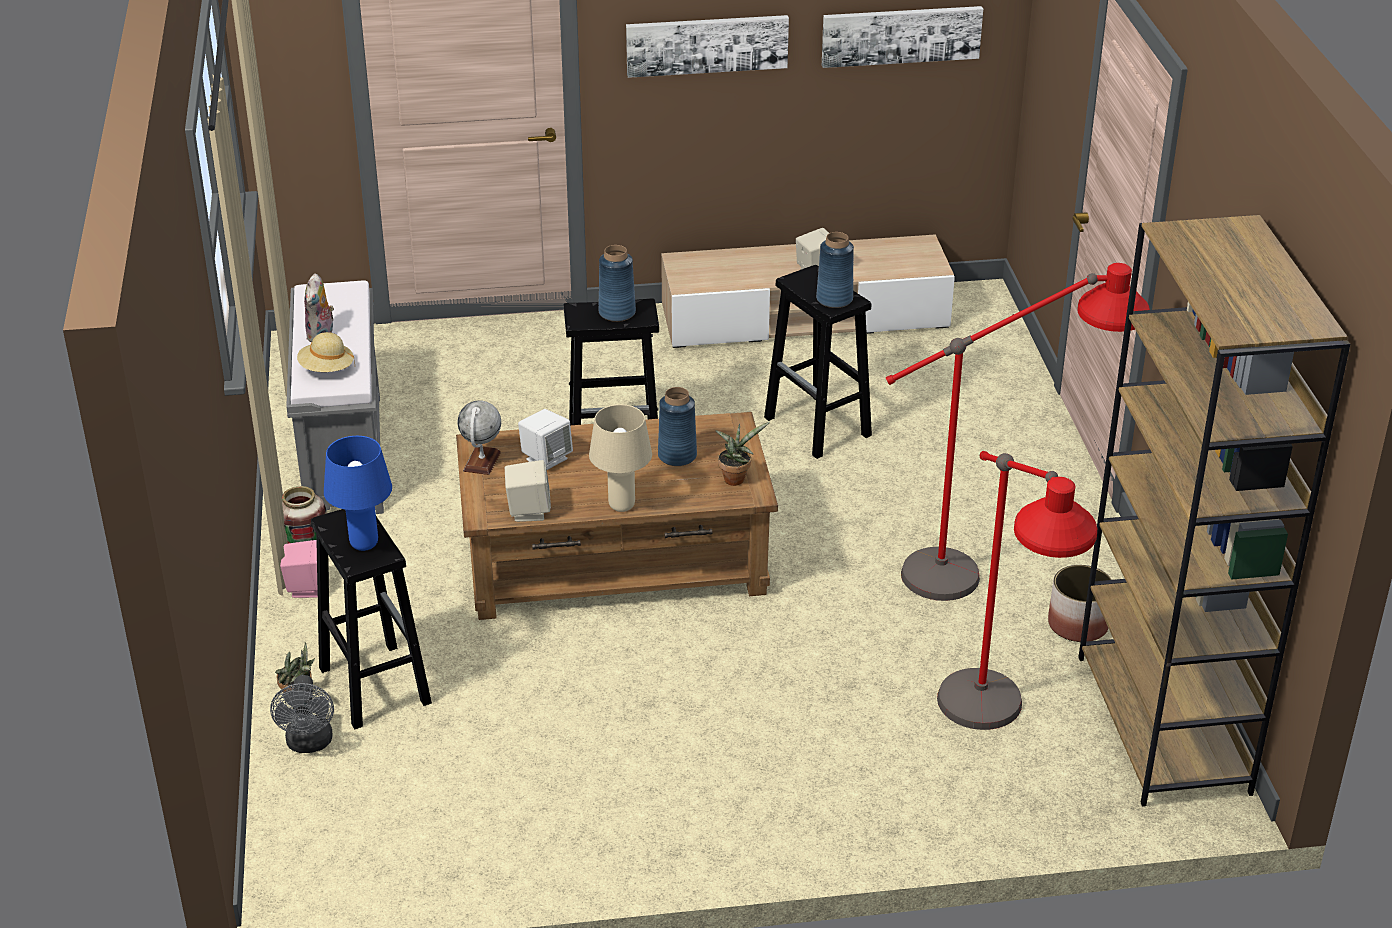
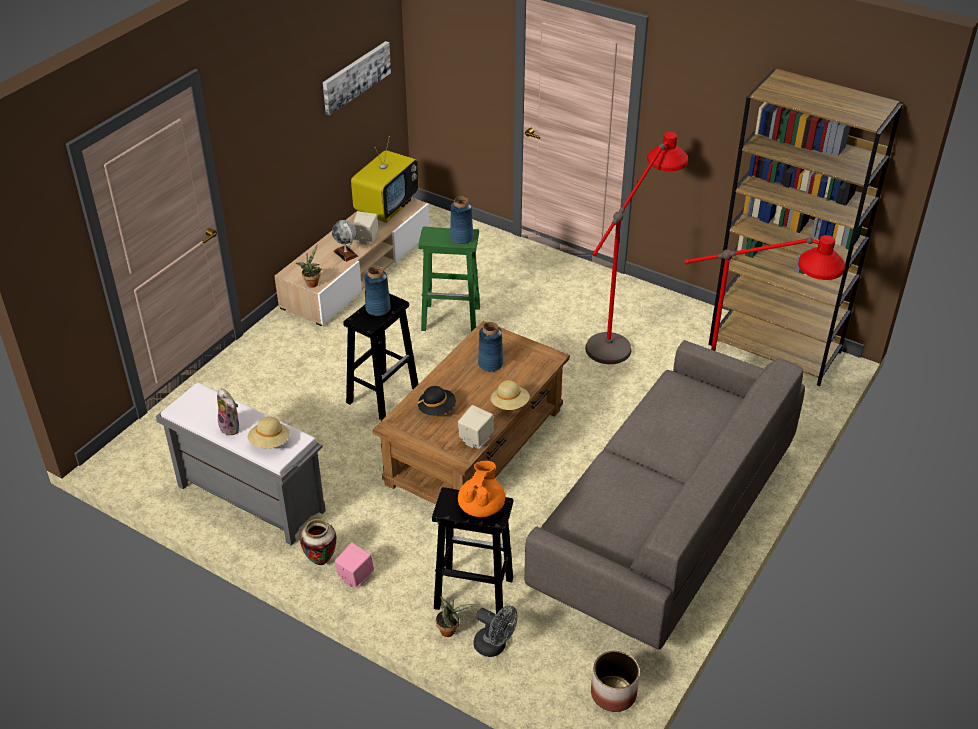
camera: 50 degrees left, 5 degrees up
blue table lamp [324,436,392,551] -> orange teapot [458,461,505,517]
globe [457,400,501,475] -> globe moved to [332,220,358,262]
white speaker [518,409,573,470] -> black hat [418,386,456,415]
beige table lamp [589,404,652,512] -> beige hat [491,380,530,410]
picture [626,15,789,78] -> none
potted plant [715,422,770,486] -> potted plant moved to [296,245,322,288]
black stool [764,265,872,459] -> green stool [418,227,480,332]
planter [1048,565,1112,642] -> planter moved to [591,651,640,712]
none -> television [351,136,418,223]
none -> grey sofa [524,340,805,650]

